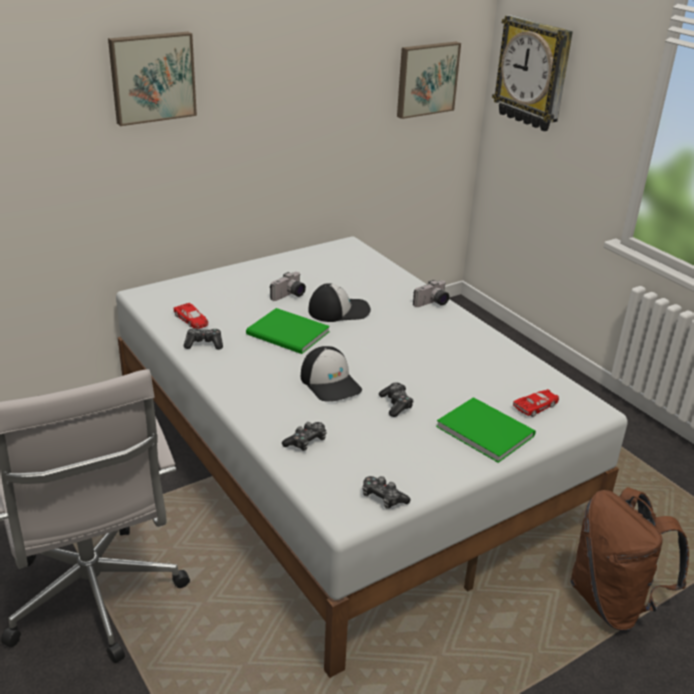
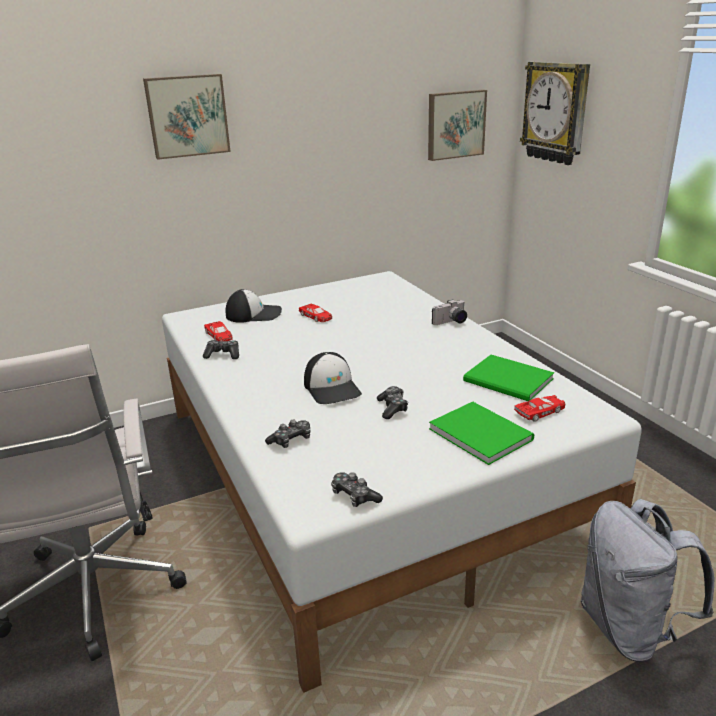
camera: 10 degrees right, 5 degrees down
green book [246,308,330,354] -> green book moved to [463,355,554,401]
camera [270,272,306,301] -> red toy car [299,304,332,322]
cap [308,283,371,322] -> cap moved to [225,289,282,323]
brown backpack [570,487,689,631] -> grey backpack [581,499,714,662]

